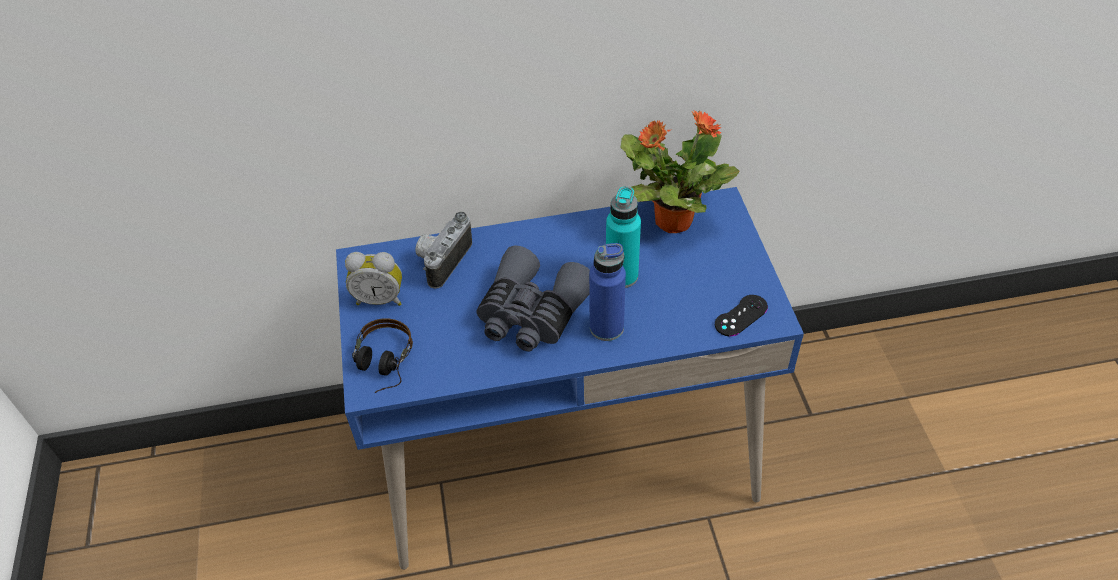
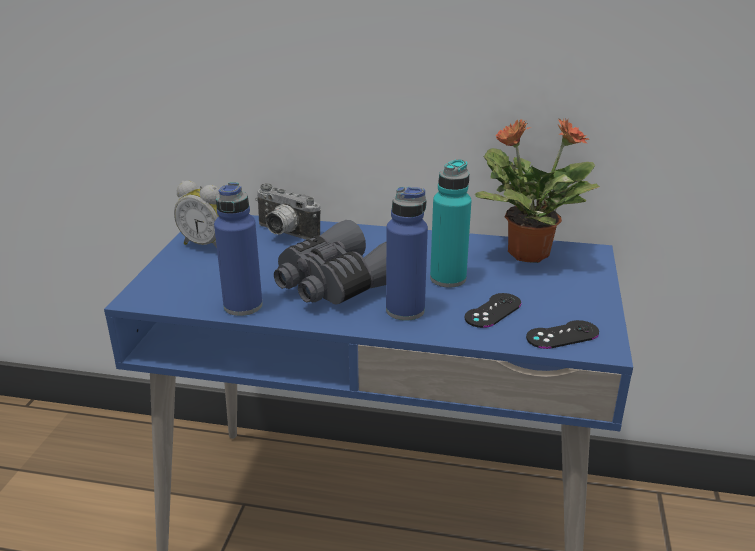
camera: 20 degrees right, 20 degrees down
headphones [352,319,413,393] -> none
camera [415,211,472,289] -> camera turned 105 degrees counterclockwise [255,183,321,240]
none -> blue bottle [214,182,263,316]
none -> black game controller [465,293,521,328]

